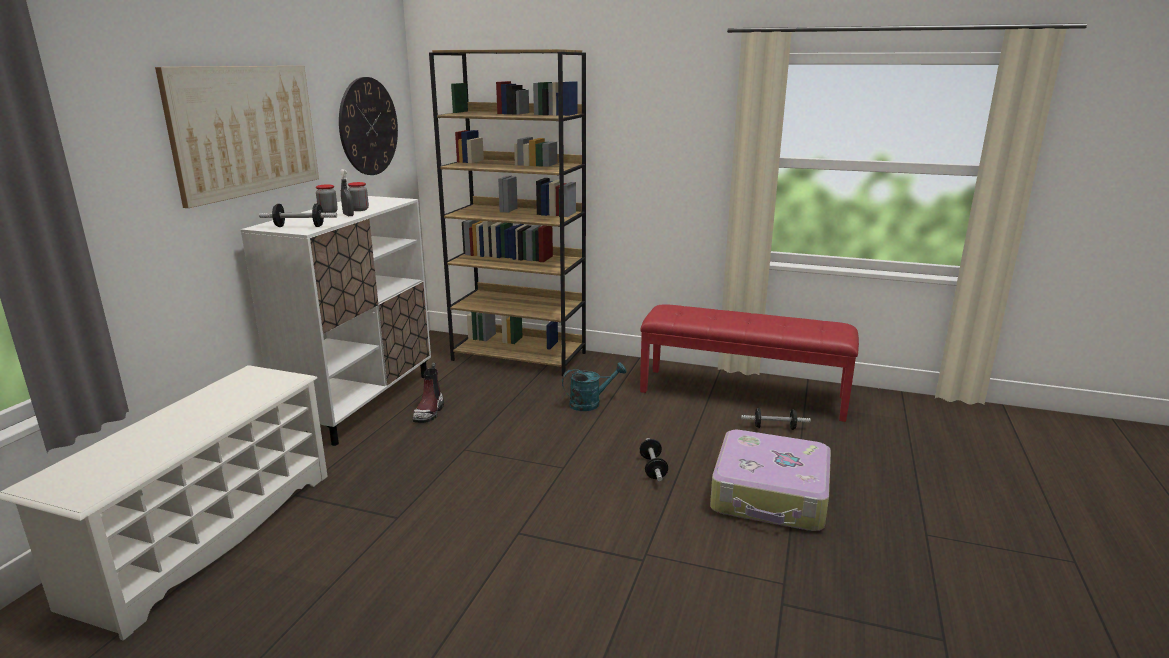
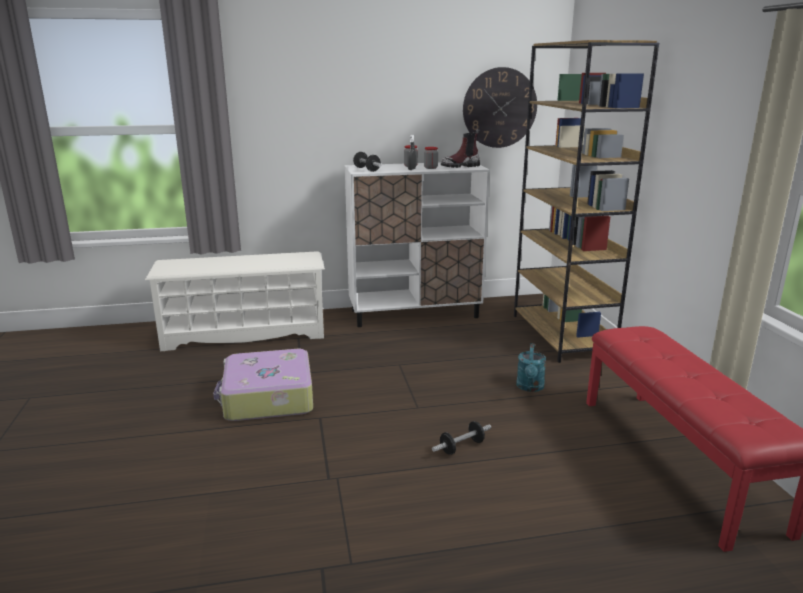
camera: 60 degrees right, 0 degrees up
picture [155,66,319,208] -> none
boot [413,363,444,423] -> boot moved to [441,129,480,168]
turquoise watering can [562,362,626,411] -> turquoise watering can turned 60 degrees clockwise [516,343,546,392]
suitcase [710,430,831,531] -> suitcase moved to [213,349,313,421]
dumbbell [741,408,811,430] -> none

